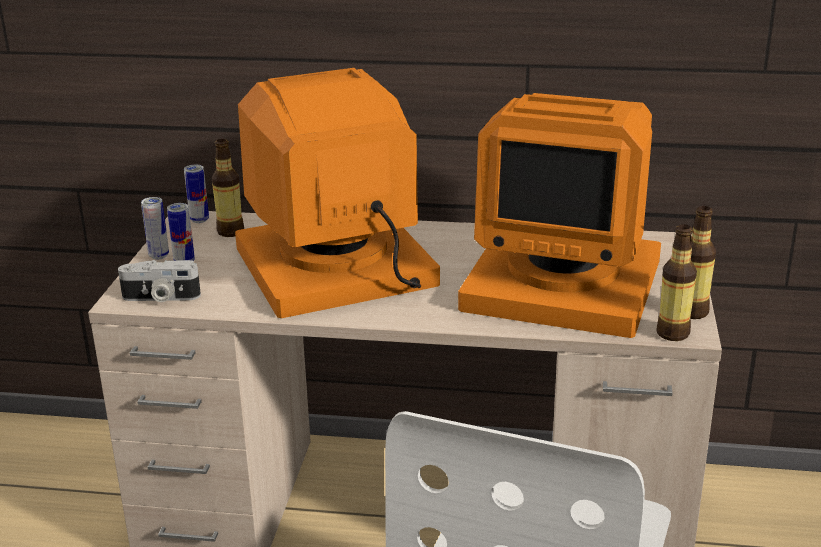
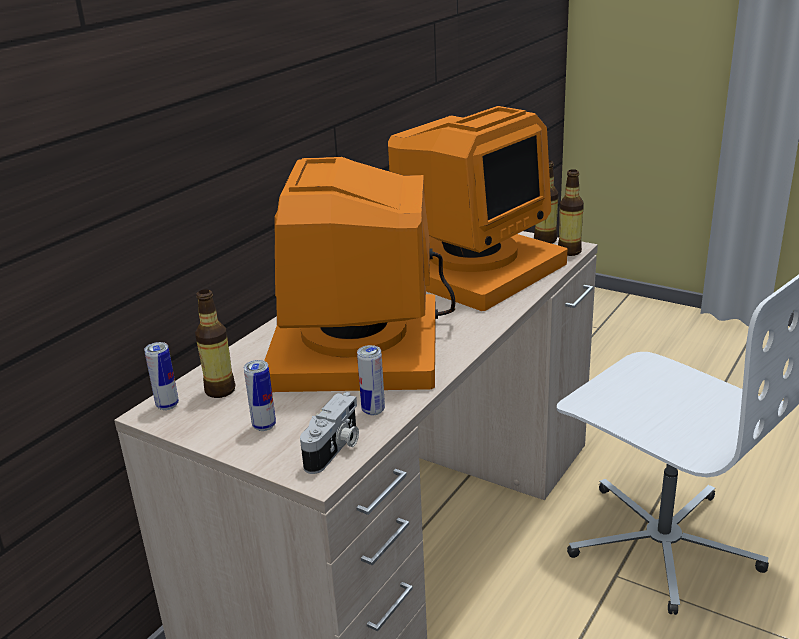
camera: 65 degrees left, 0 degrees up
can [141,197,169,259] -> can moved to [357,345,385,415]

